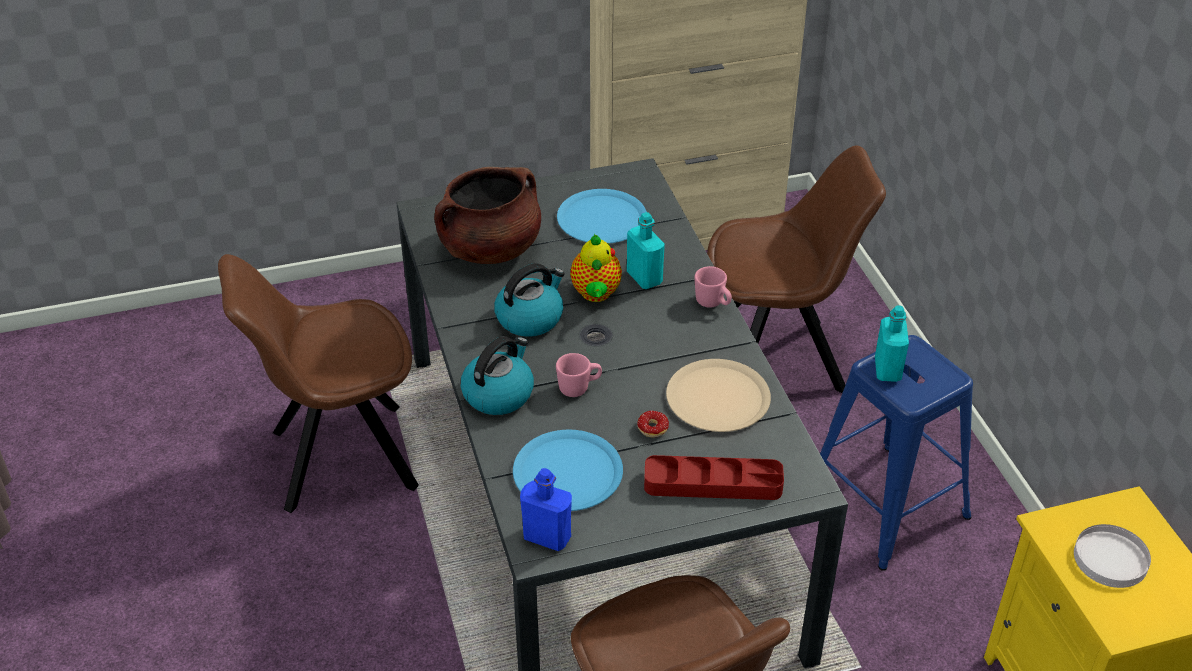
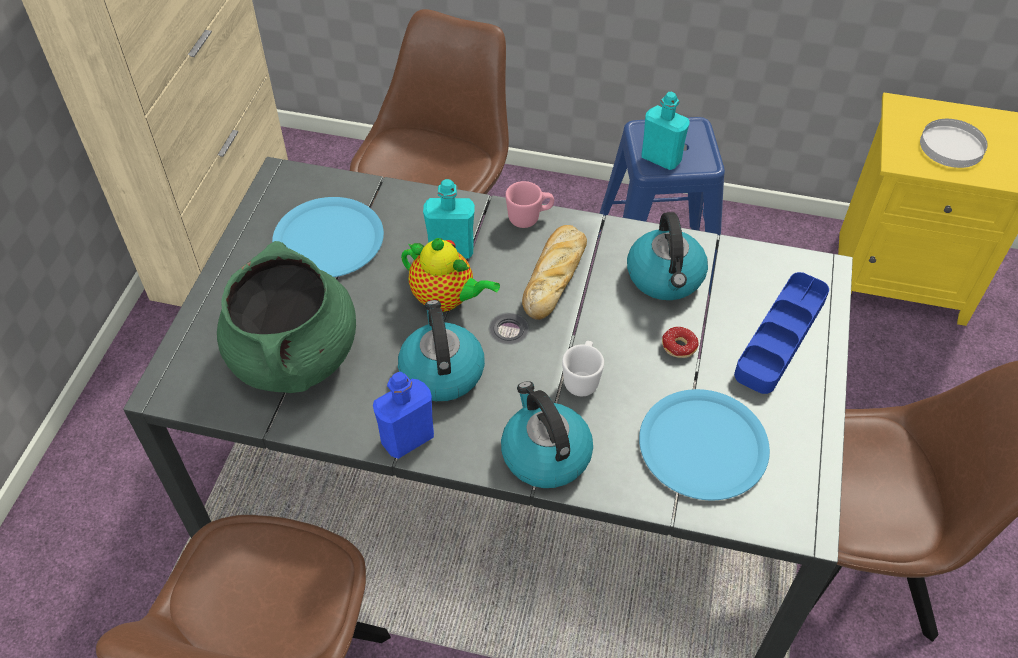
camera: 60 degrees left, 10 degrees up
brown cooking pot [434,167,541,264] -> green cooking pot [217,241,356,393]
blue bottle [520,468,572,551] -> blue bottle moved to [373,372,434,459]
pink mug [556,353,602,397] -> white mug [562,341,604,396]
red tray [644,455,784,500] -> blue tray [734,272,829,394]
beige plate [666,359,771,432] -> kettle [627,212,708,300]
none -> bread [522,225,587,320]

